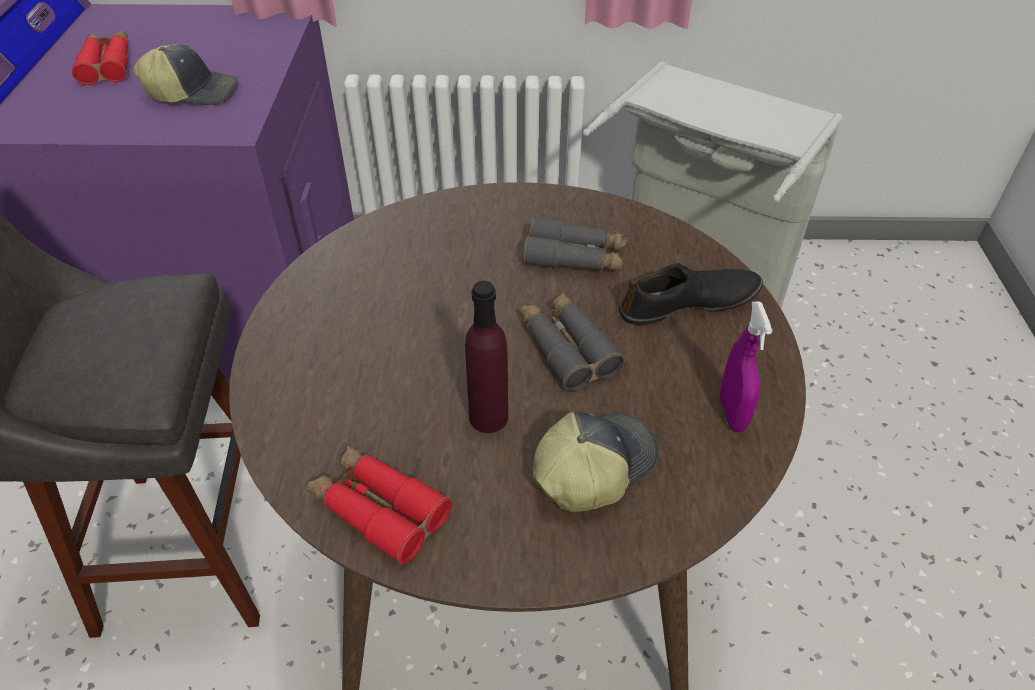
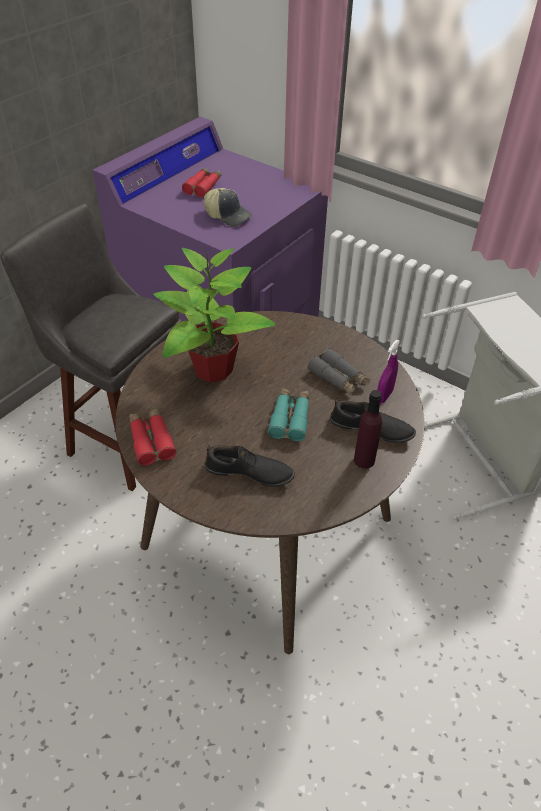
camera: 35 degrees right, 0 degrees up
purple bottle [465,281,508,433] -> purple bottle moved to [354,390,382,469]
grey binoculars [520,292,624,391] -> turquoise binoculars [268,388,309,441]
cap [533,412,658,512] -> black shoe [205,445,295,487]
purple spray bottle [720,301,772,432] -> purple spray bottle moved to [377,340,400,404]
none -> potted plant [153,248,276,383]

